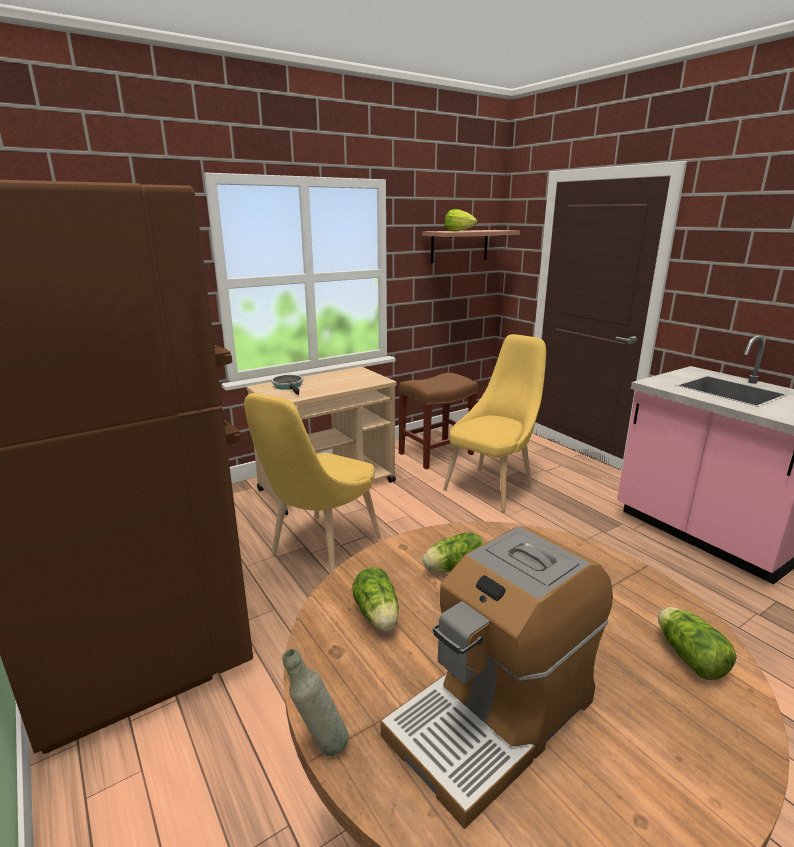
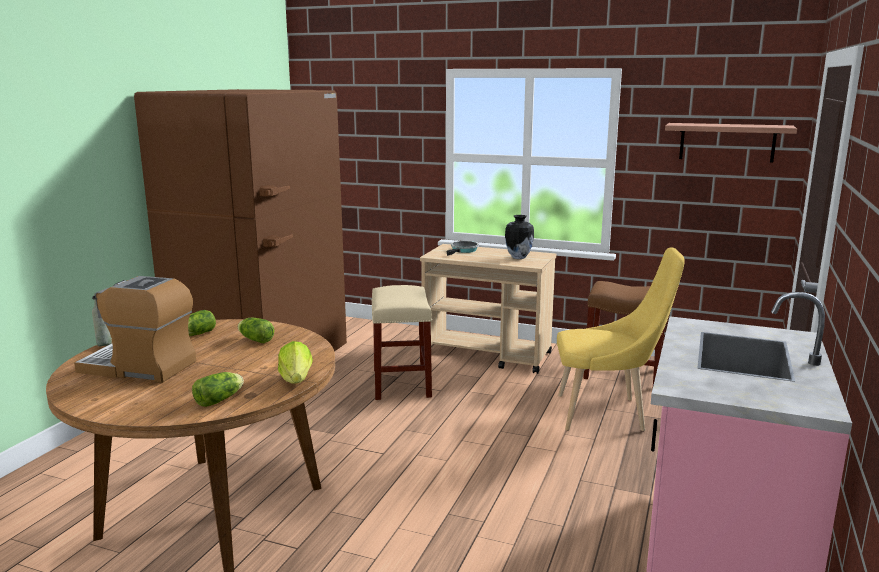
camera: 55 degrees right, 5 degrees down
yellow chair [244,393,381,573] -> beige stool [371,285,432,400]
lettuce [444,209,477,231] -> lettuce moved to [278,341,313,384]
none -> vase [505,215,534,259]

